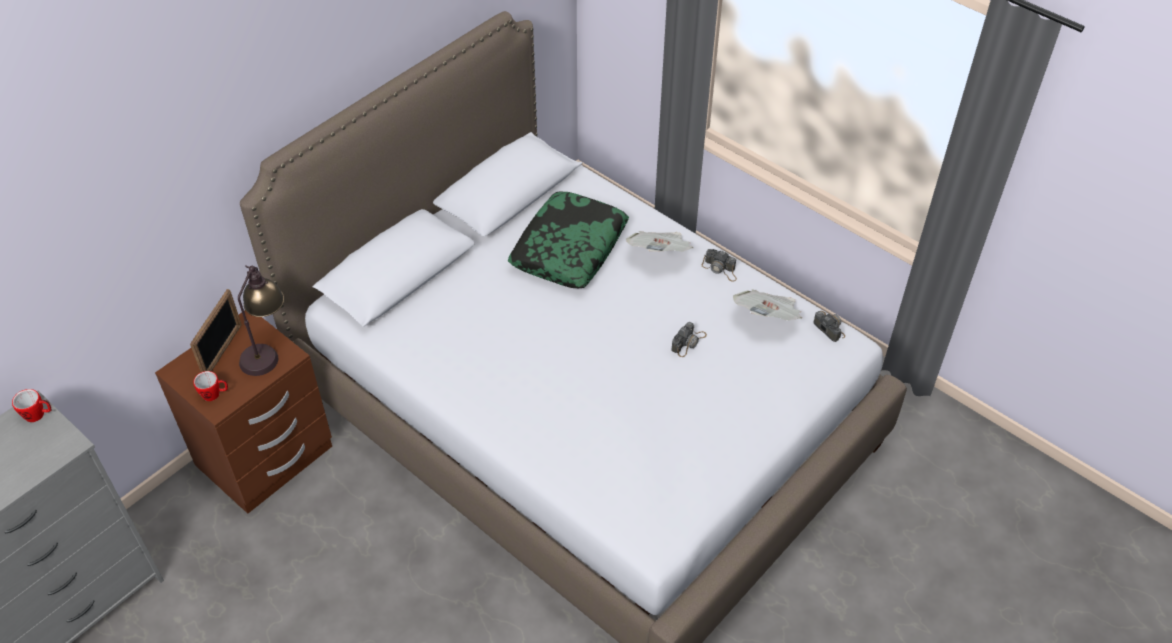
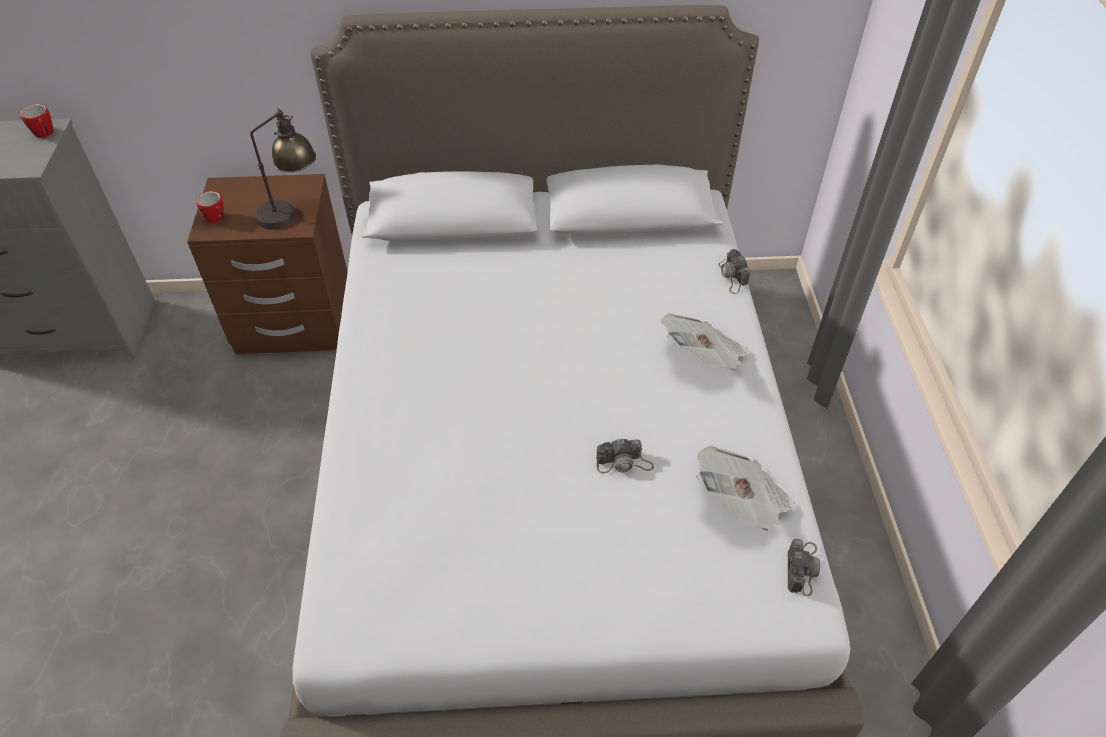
camera: 45 degrees right, 0 degrees up
picture frame [190,289,242,372] -> none
pillow [508,191,629,288] -> none
camera [701,249,737,282] -> camera moved to [719,249,750,294]

